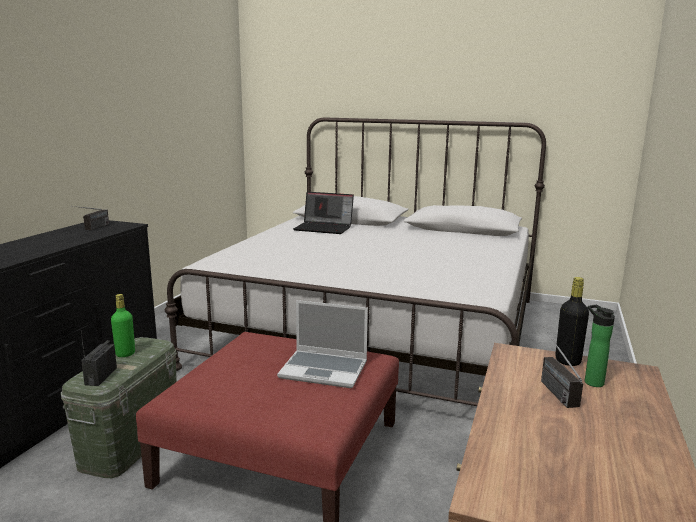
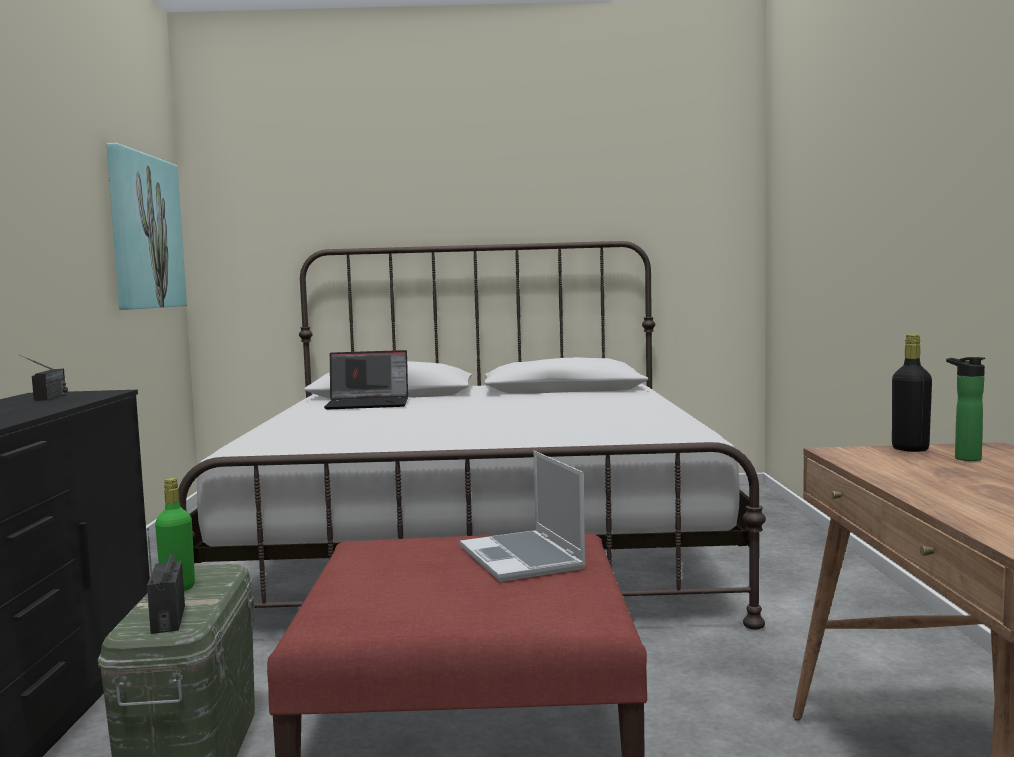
camera: 20 degrees left, 10 degrees down
laptop [277,300,368,388] -> laptop turned 75 degrees clockwise [460,451,586,582]
radio [541,326,583,408] -> none
none -> picture [107,143,187,310]

